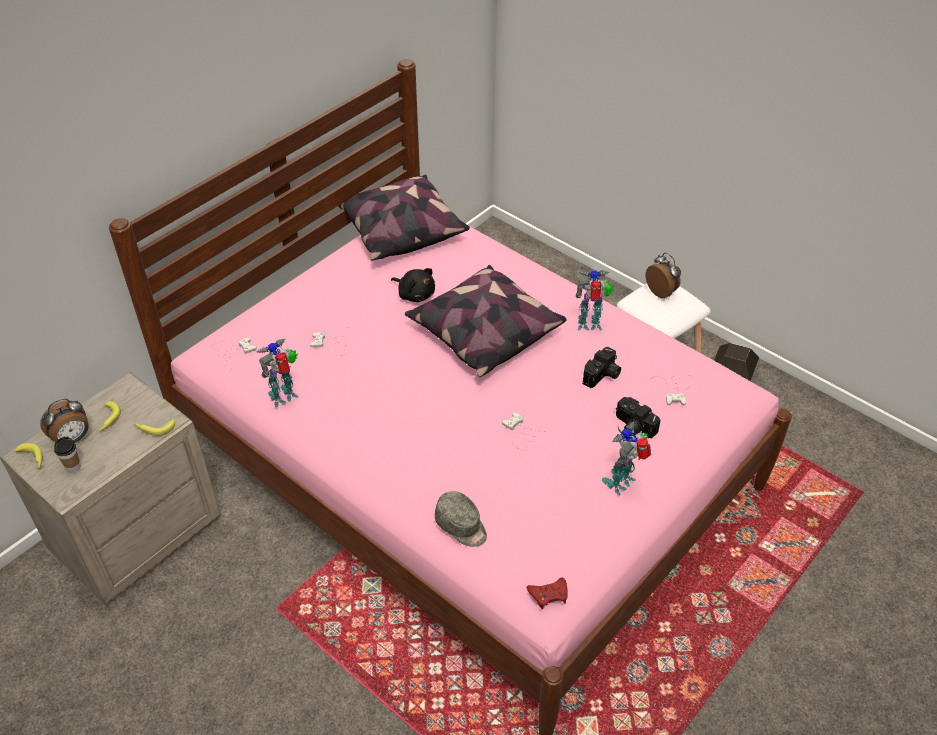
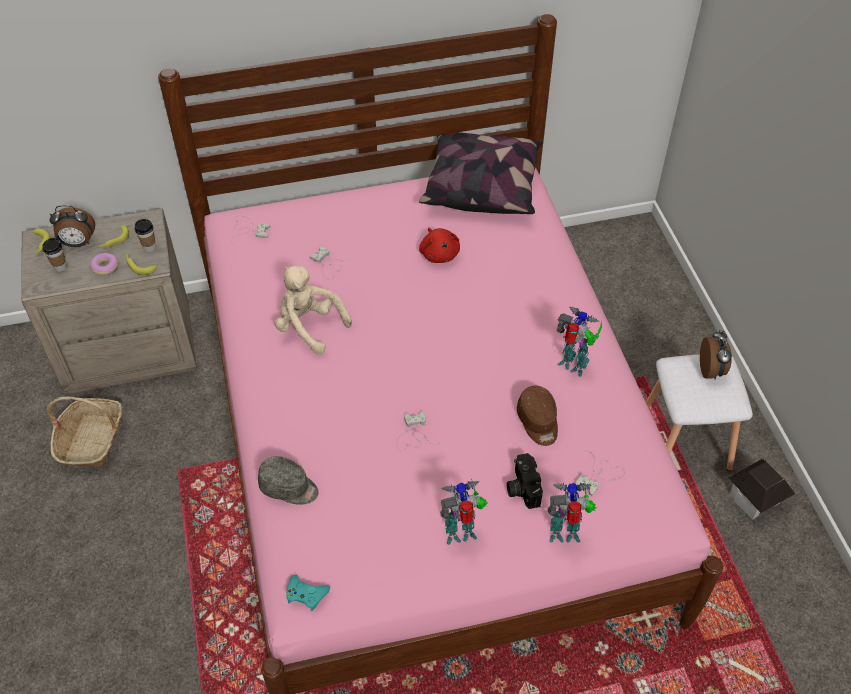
camera: 35 degrees right, 5 degrees up
toy robot [257,339,299,408] -> toy robot moved to [548,482,597,543]
black plush toy [391,268,435,302] -> red plush toy [419,228,460,263]
pillow [405,265,567,377] -> none
grey cap [435,491,487,547] -> grey cap turned 60 degrees counterclockwise [258,456,319,505]
red game controller [526,577,568,609] -> turquoise game controller [286,575,330,611]
camera [583,347,621,388] -> brown cap [517,386,558,446]
none -> basket [47,397,122,468]
none -> donut [90,253,118,276]
none -> cup [134,219,156,252]
none -> beige plush toy [275,266,352,355]

